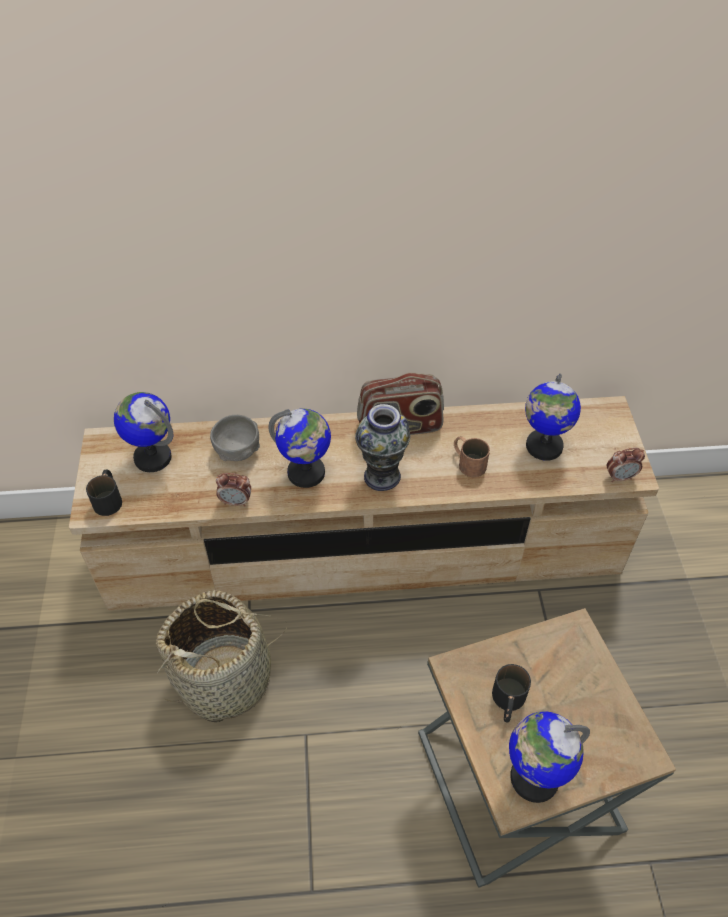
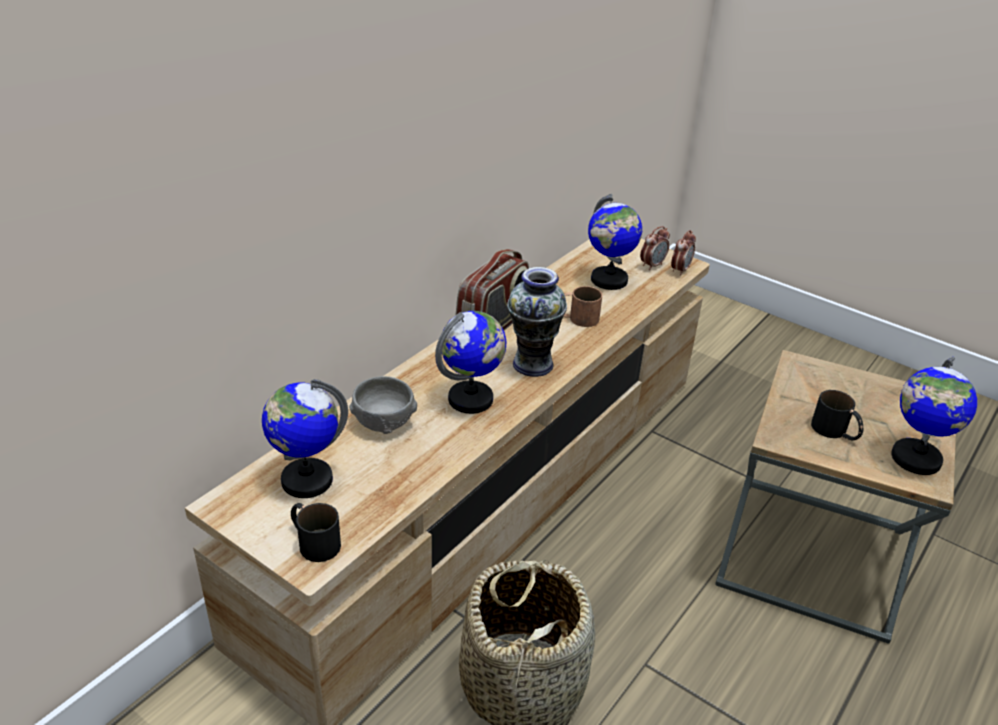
camera: 50 degrees left, 15 degrees down
alarm clock [216,473,251,506] -> alarm clock moved to [640,226,670,270]

